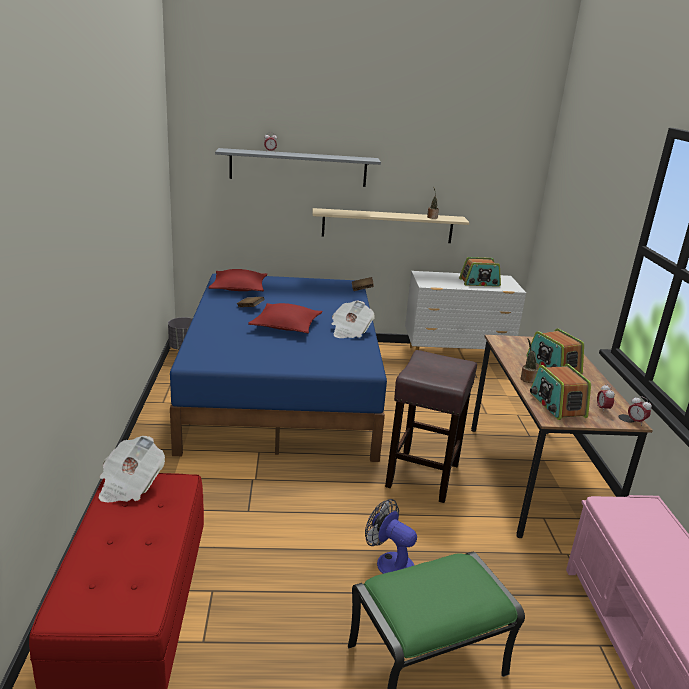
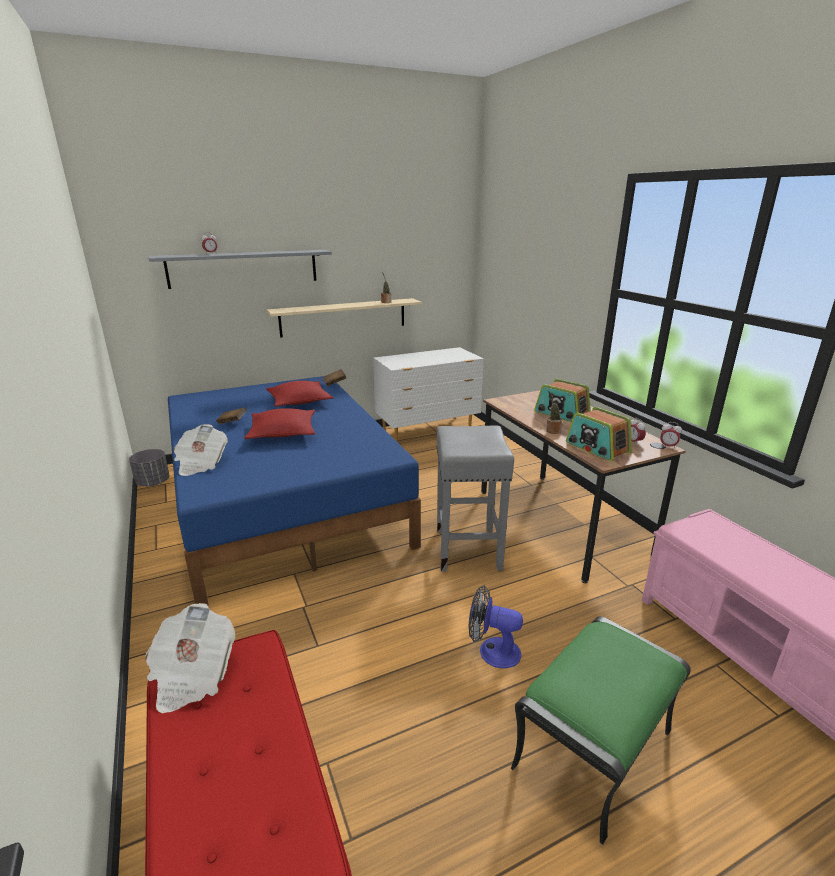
camera: 20 degrees left, 0 degrees up
red pillow [209,269,267,291] -> red pillow moved to [266,381,333,407]
newspaper [332,301,375,338] -> newspaper moved to [174,424,228,476]
brown stool [385,350,477,503] -> grey stool [436,425,514,572]
radio [459,257,501,287] -> none

